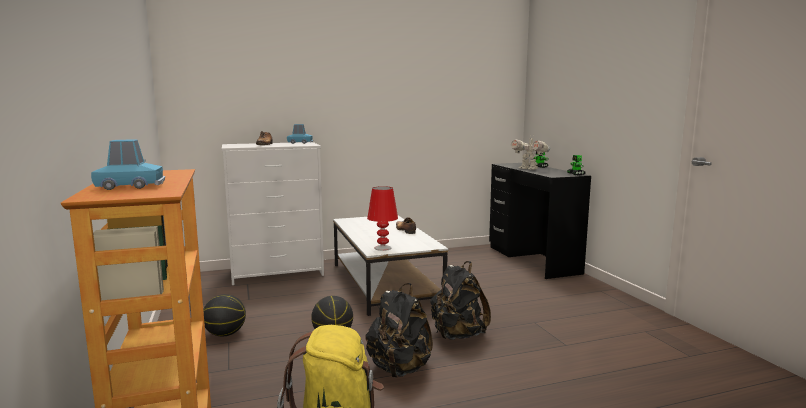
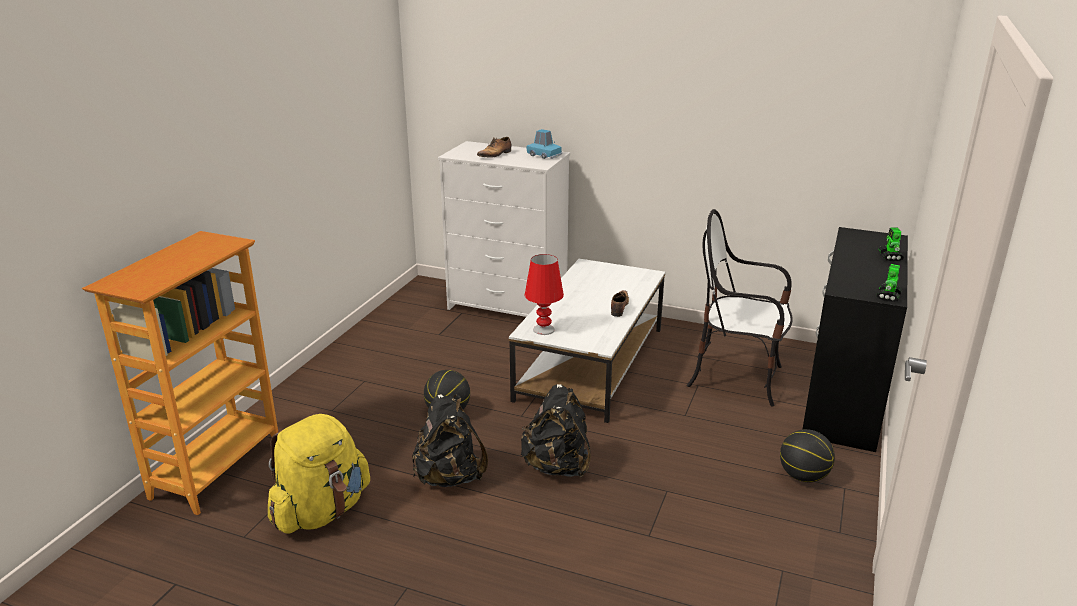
camera: 40 degrees right, 15 degrees up
blue toy car [91,139,165,190] -> none
basketball [203,294,246,336] -> basketball moved to [780,429,835,482]
toy robot [511,137,550,170] -> none
none -> chair [687,209,793,406]

